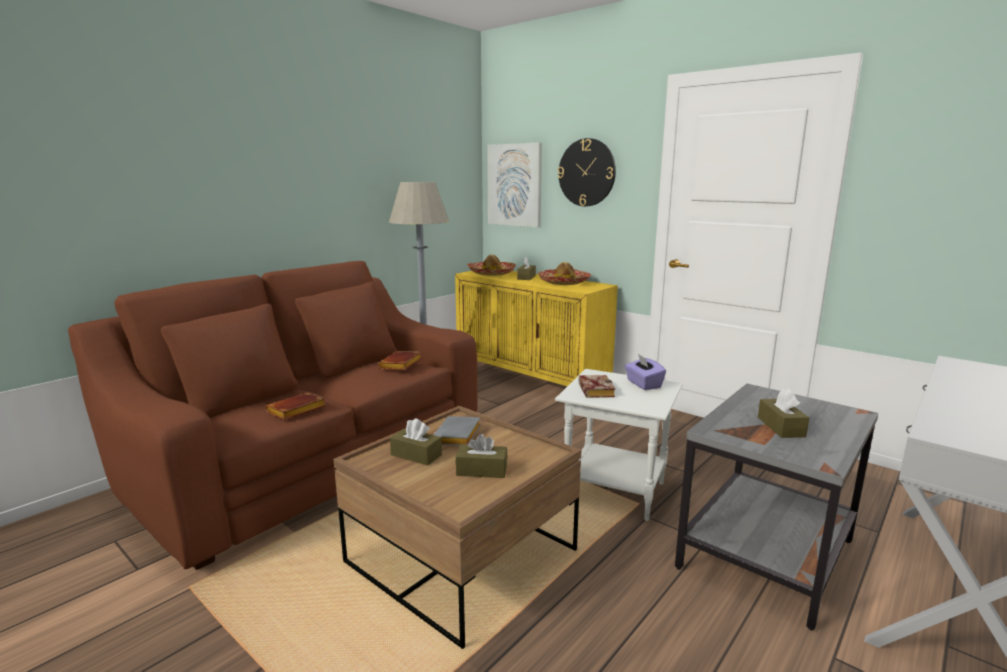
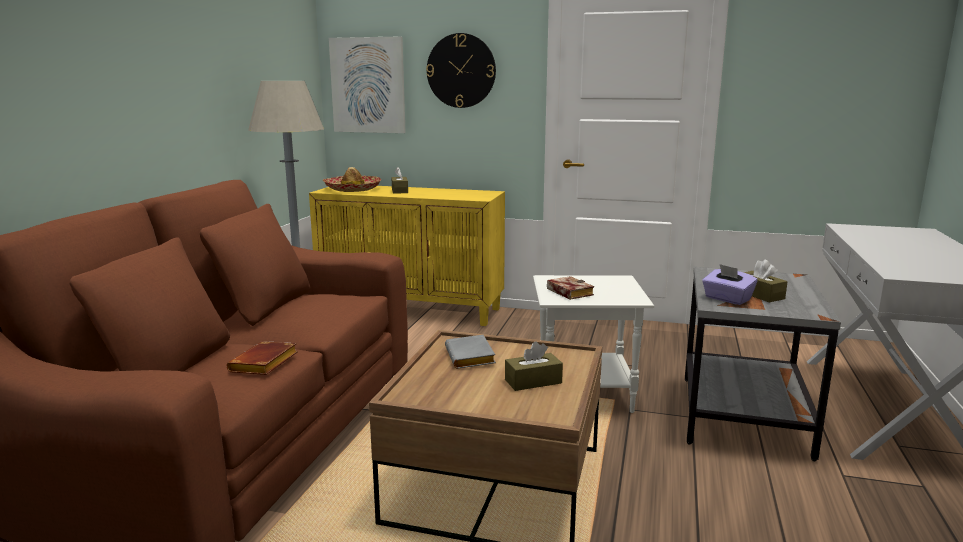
camera: 25 degrees left, 0 degrees up
brown book [378,351,421,370] -> none
brown tissue box [390,418,442,465] -> none
hat [538,262,591,285] -> none
purple tissue box [625,354,666,390] -> purple tissue box moved to [702,264,758,305]

